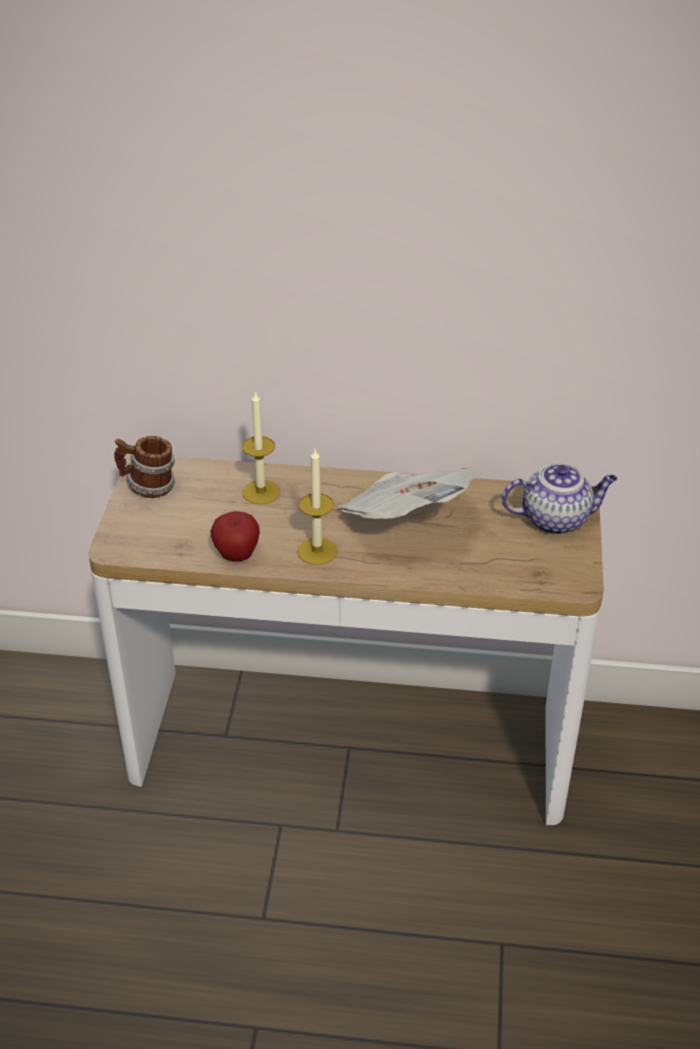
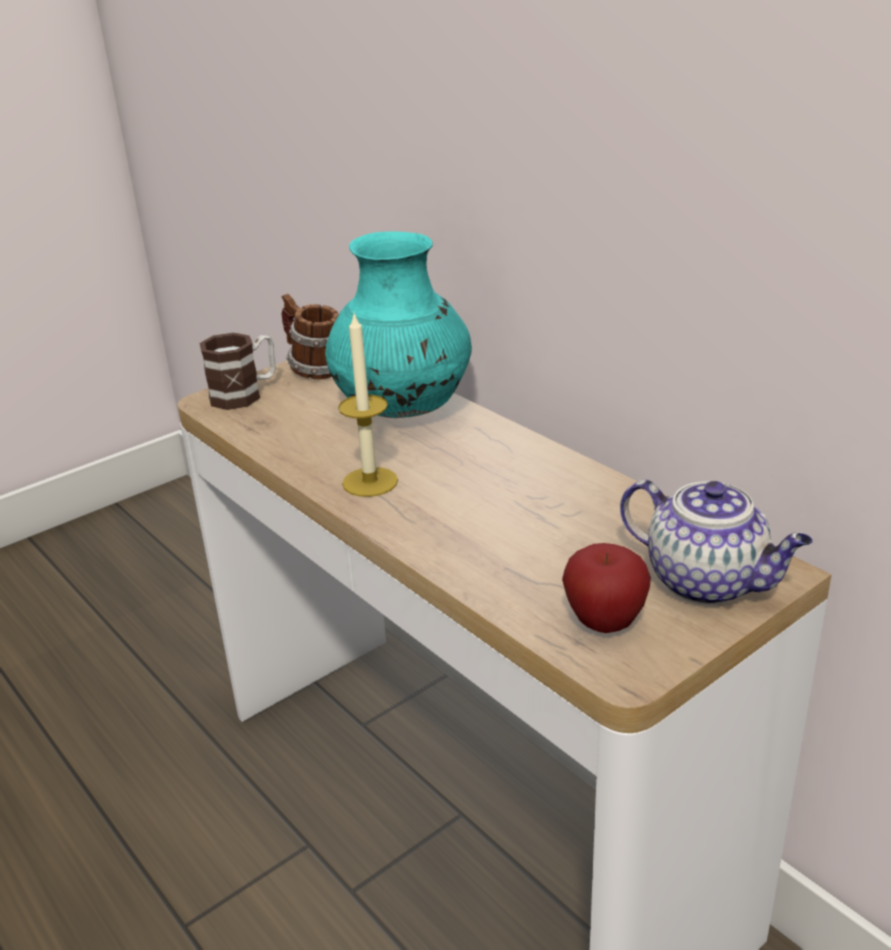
camera: 45 degrees right, 10 degrees down
apple [210,511,260,562] -> apple moved to [562,543,651,633]
candle [242,390,280,505] -> turquoise vase [325,231,472,418]
newspaper [337,468,484,519] -> none
none -> mug [200,333,276,410]

